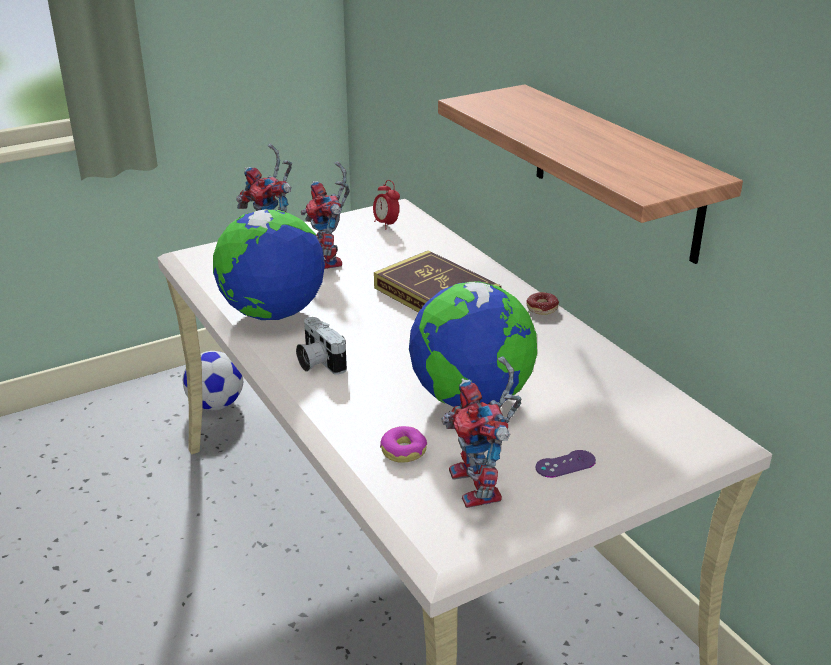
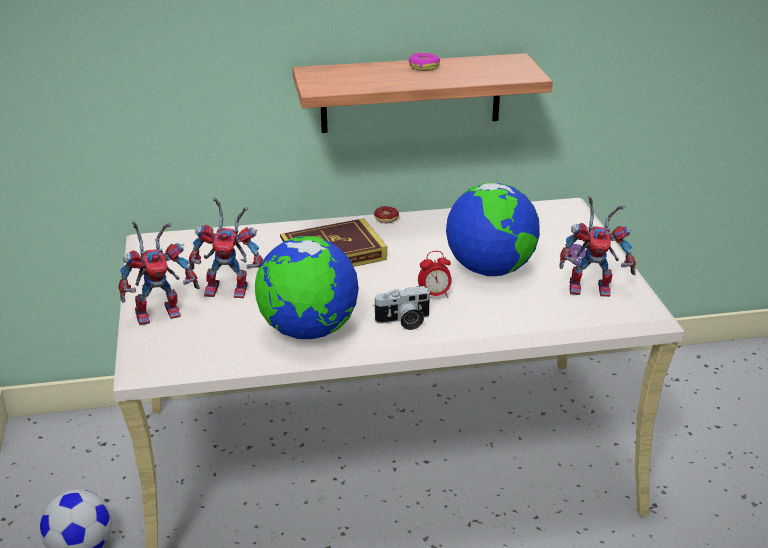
camera: 70 degrees left, 0 degrees up
alarm clock [373,180,400,230] -> alarm clock moved to [418,251,452,298]
donut [380,426,427,463] -> donut moved to [409,53,440,71]

